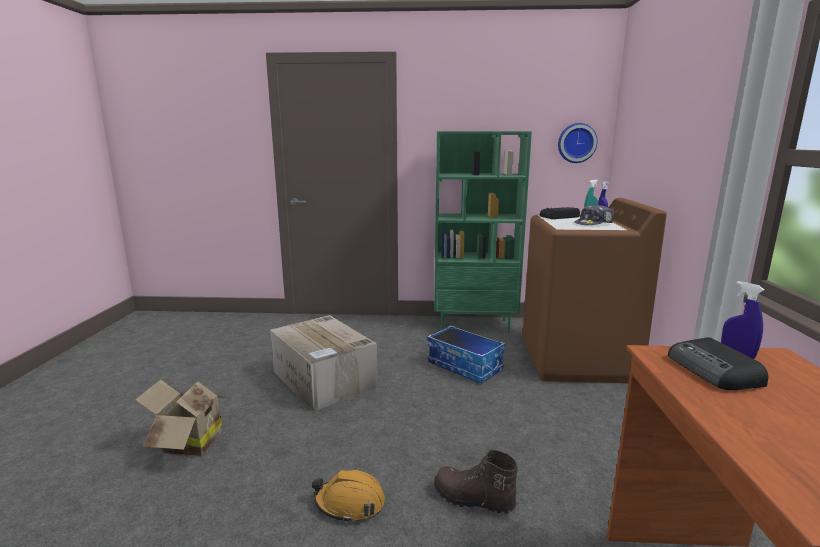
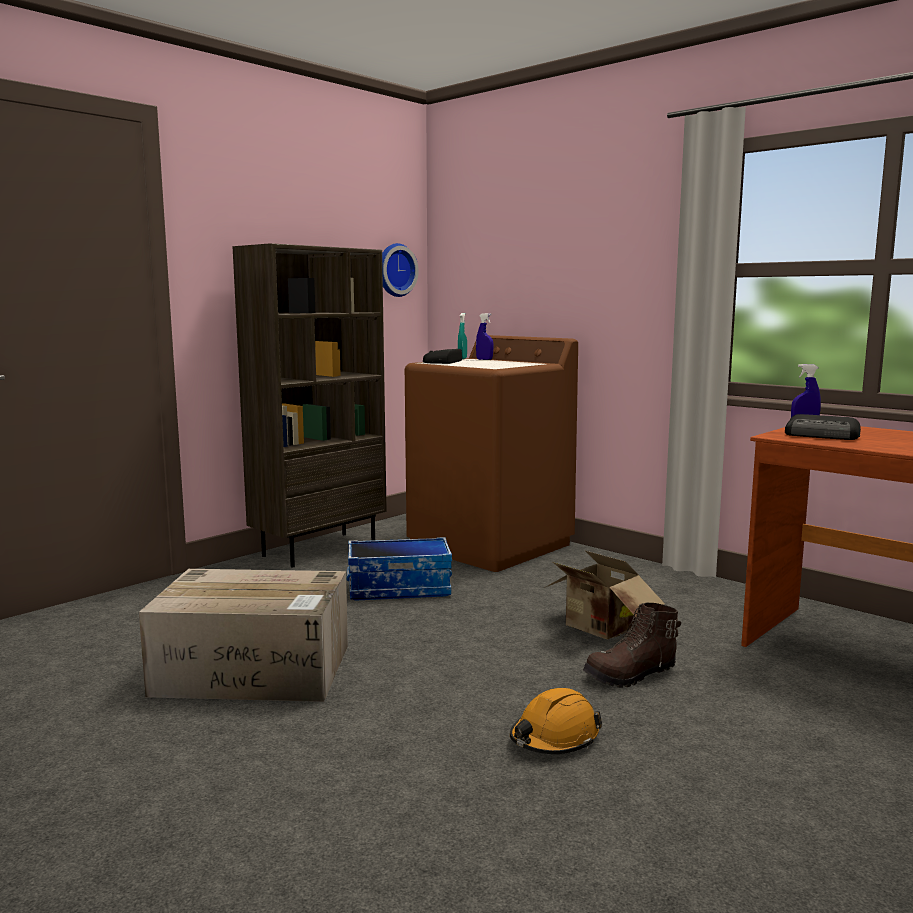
camera: 50 degrees left, 5 degrees down
cardboard box [135,379,227,456] -> cardboard box moved to [544,551,665,640]
green bookcase [434,131,532,333] -> brown bookcase [232,243,387,568]
cap [575,205,614,225] -> none

